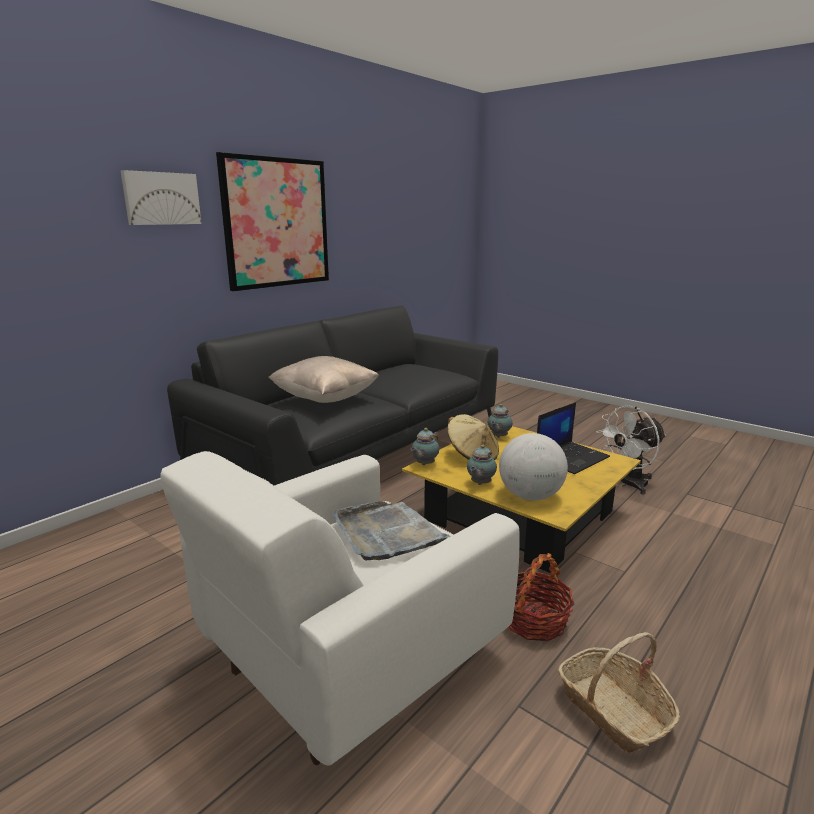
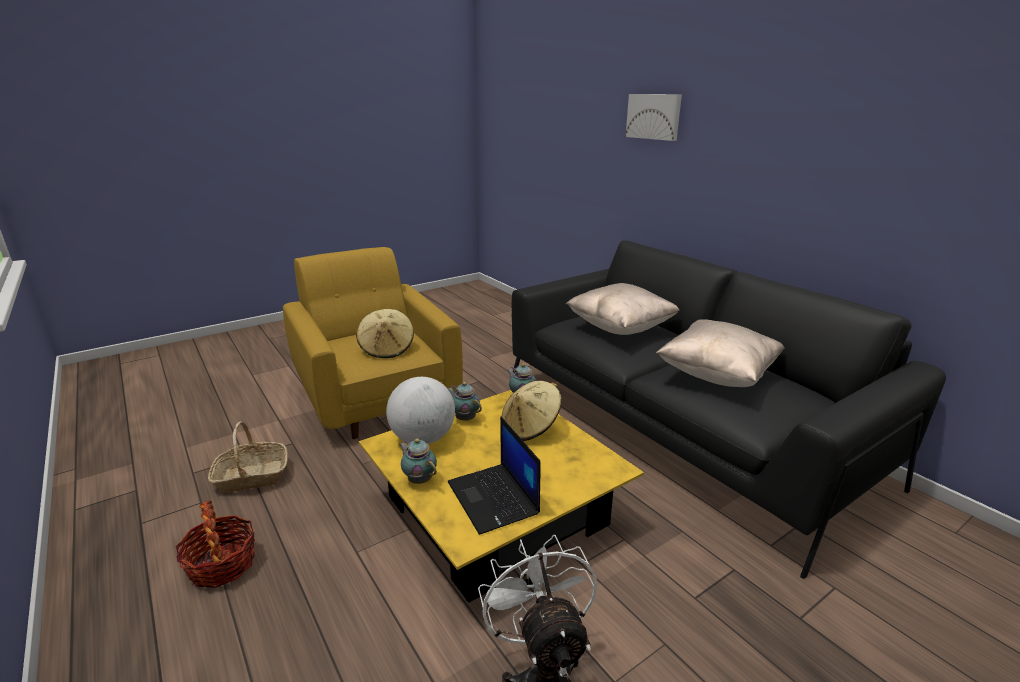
camera: 105 degrees right, 5 degrees up
white armchair [160,451,520,765] -> yellow armchair [283,247,463,439]
picture [216,152,329,291] -> none
grey tray [333,501,451,560] -> beige hat [356,309,414,358]
teapot [488,404,513,438] -> teapot moved to [399,438,437,484]
basket [509,553,574,642] -> basket moved to [176,500,255,588]
none -> beige pillow [656,319,785,387]

